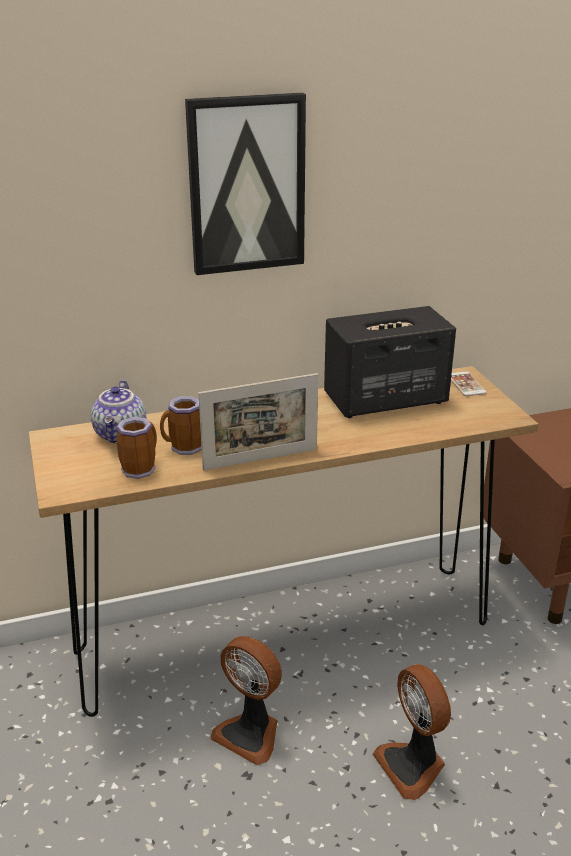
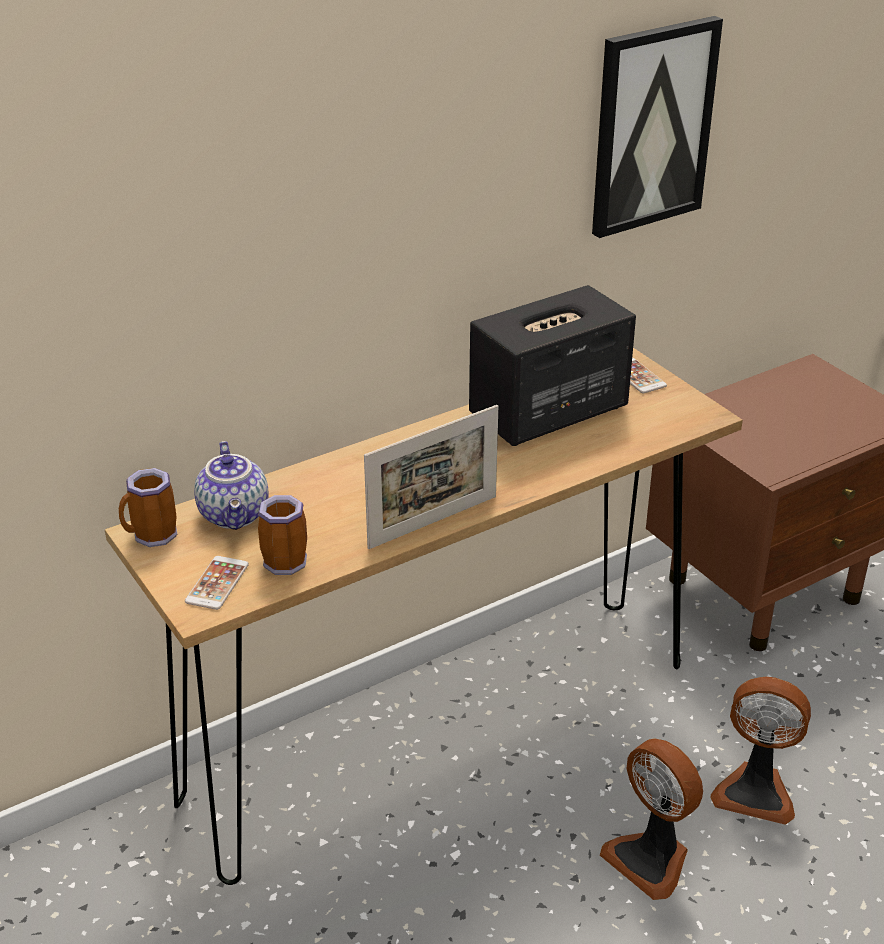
camera: 15 degrees left, 5 degrees up
mug [160,396,202,455] -> mug moved to [119,468,177,547]
picture [185,93,306,275] -> picture moved to [592,16,723,238]
fan [211,636,282,765] -> fan moved to [711,677,811,825]
none -> phone [185,556,249,610]

